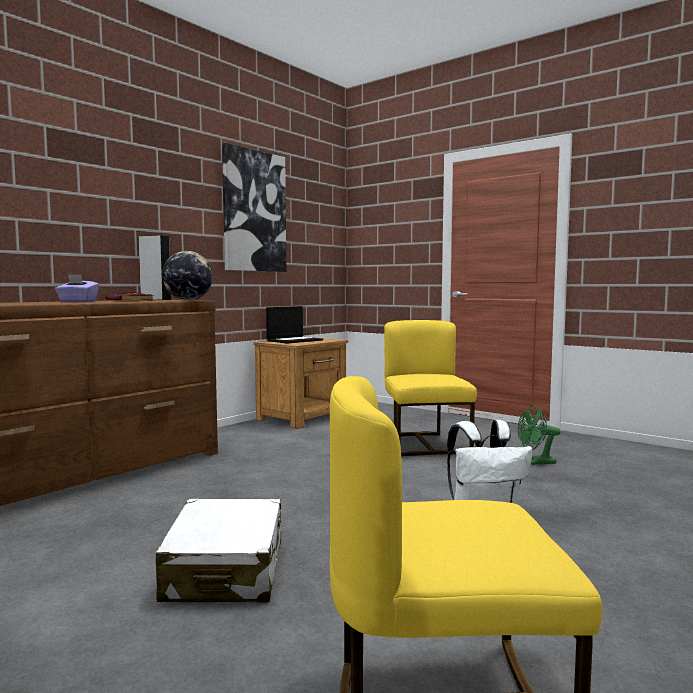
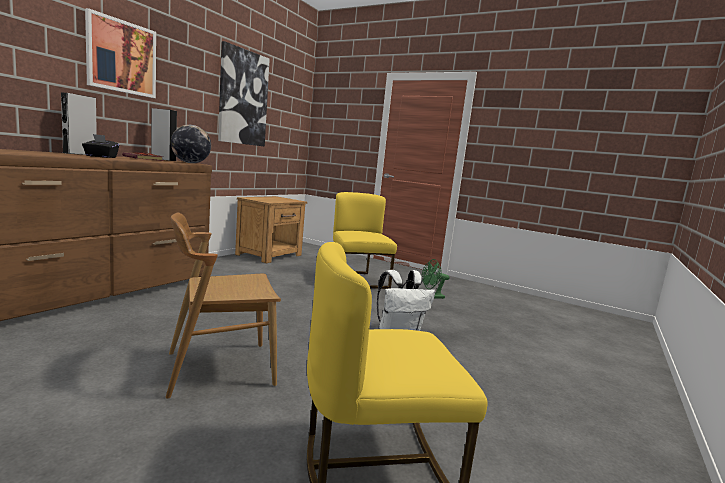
camera: 10 degrees left, 5 degrees up
purple tissue box [55,274,99,302] -> black tissue box [82,134,119,158]
white suitcase [156,499,282,603] -> brown chair [166,212,281,399]
laptop [266,306,323,343] -> none
none -> grey speaker [61,93,97,155]
none -> picture [85,8,156,98]

